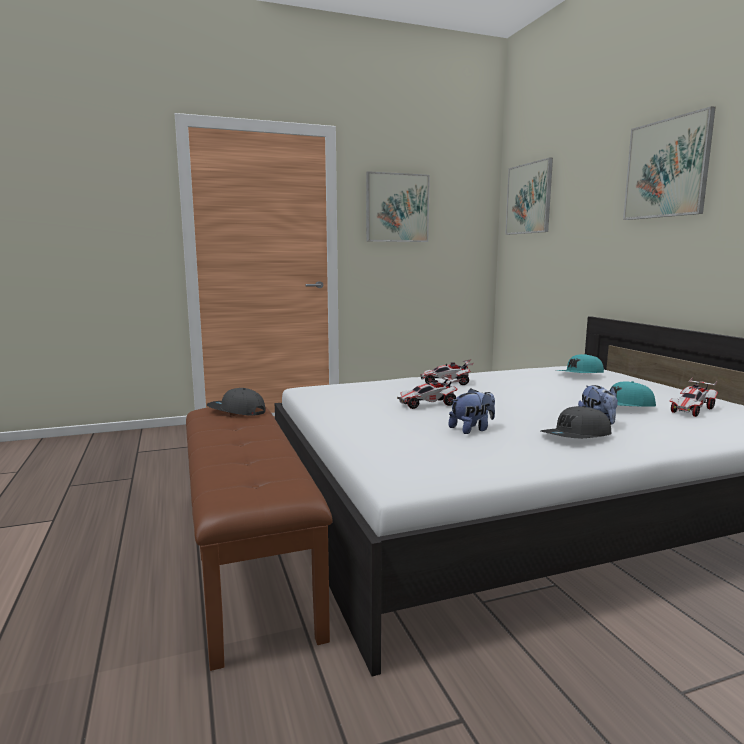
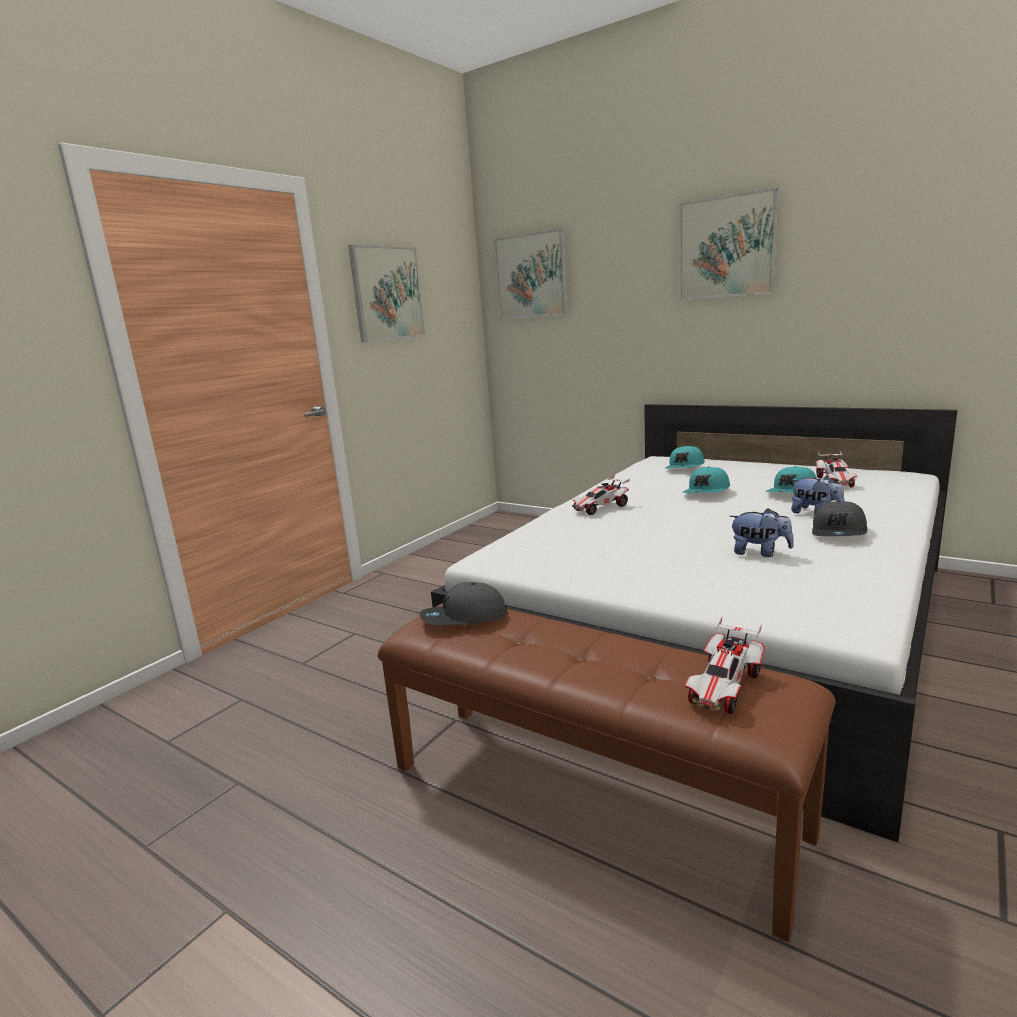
camera: 35 degrees left, 5 degrees up
toy car [397,375,460,409] -> toy car moved to [685,617,765,714]
plush toy [449,388,495,434] -> plush toy turned 90 degrees clockwise [729,508,794,557]
none -> turquoise cap [683,466,730,493]

